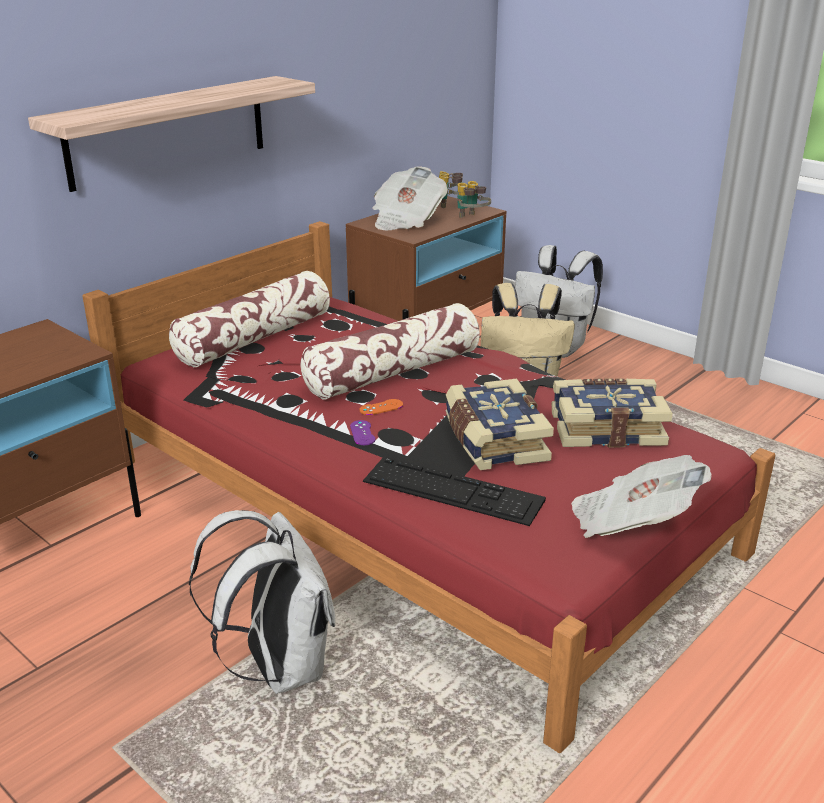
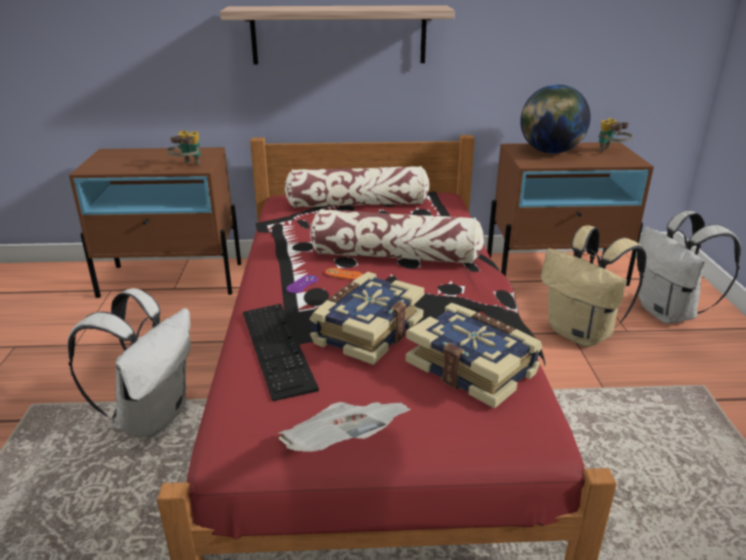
camera: 45 degrees right, 0 degrees up
newspaper [372,166,448,230] -> globe [520,84,591,154]
binoculars [457,181,491,218] -> binoculars moved to [167,131,201,165]

